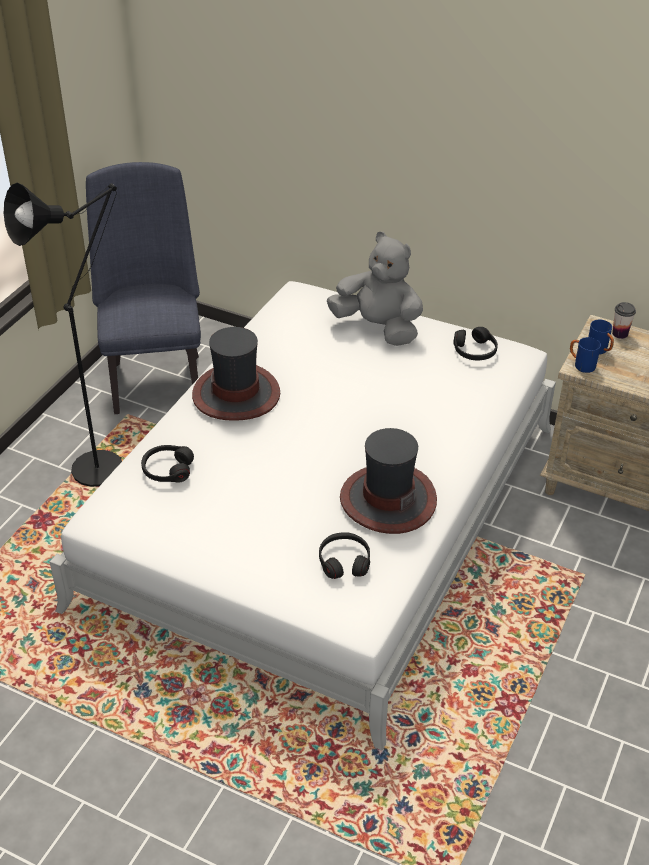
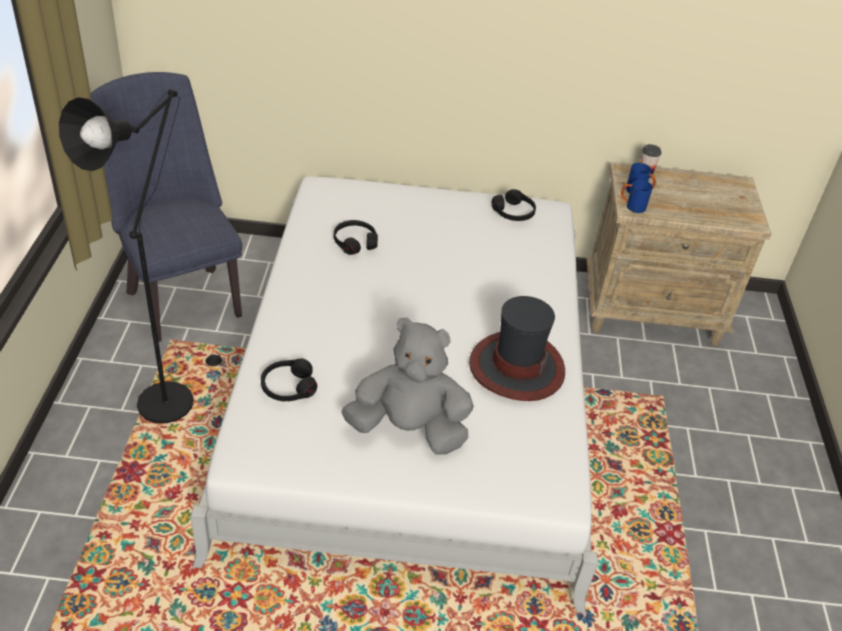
camera: 25 degrees left, 0 degrees up
hat [192,327,280,421] -> none
black headphones [319,532,370,579] -> black headphones moved to [334,220,378,255]
grey plush toy [327,232,423,346] -> grey plush toy moved to [341,317,474,454]

